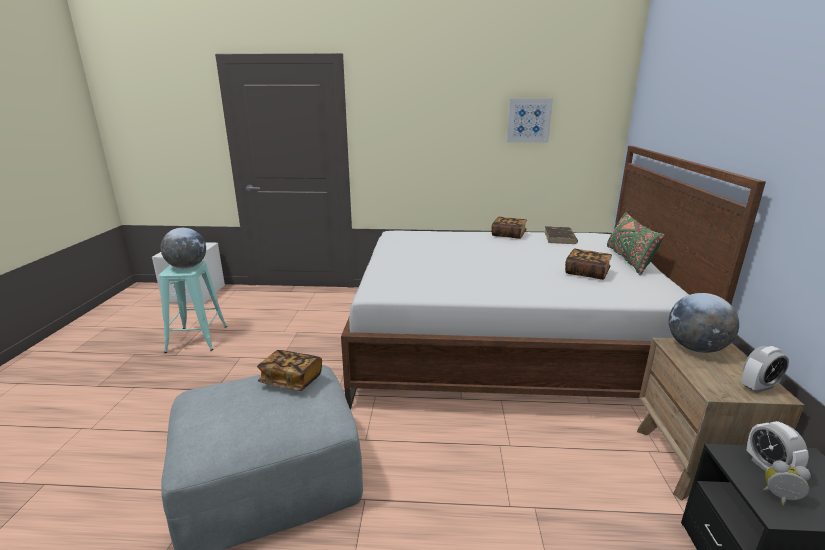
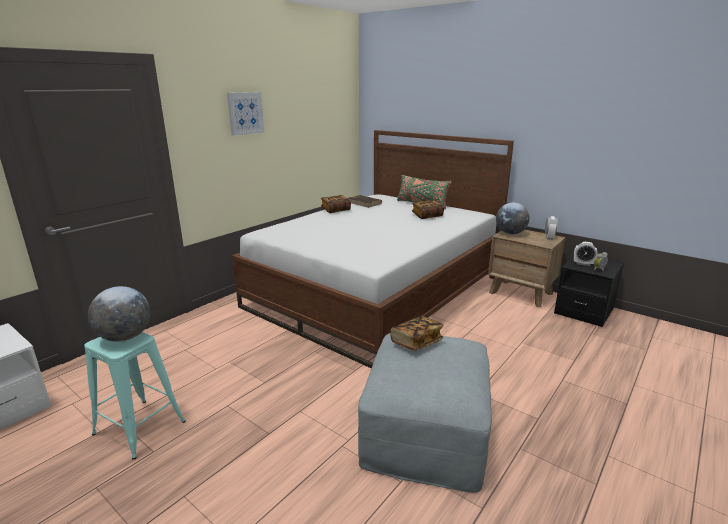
camera: 55 degrees left, 0 degrees up
picture [507,99,553,142] -> picture moved to [227,92,264,136]

